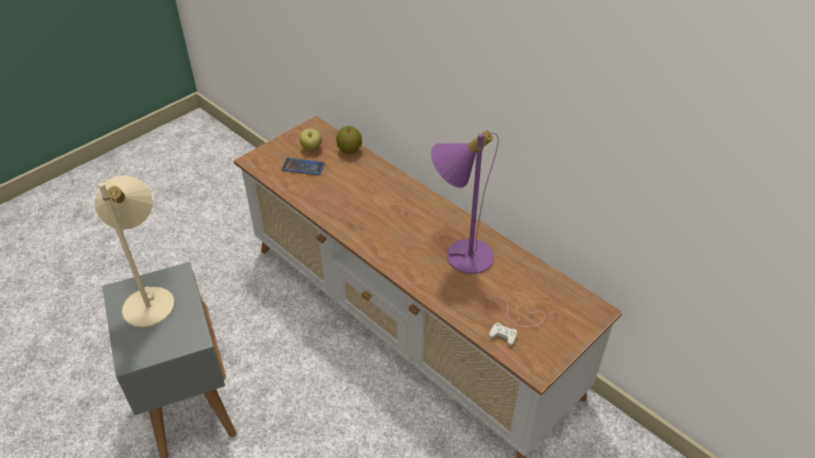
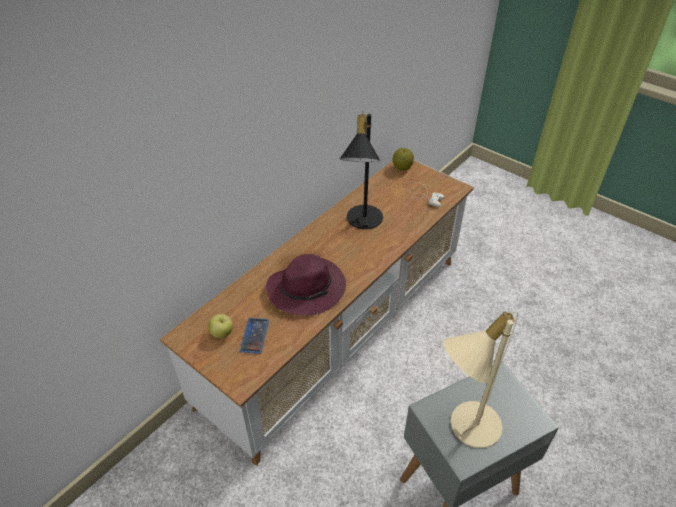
camera: 95 degrees left, 0 degrees up
apple [336,126,362,154] -> apple moved to [393,148,414,170]
purple table lamp [431,130,499,274] -> black table lamp [340,112,383,229]
none -> purple hat [266,254,346,315]

